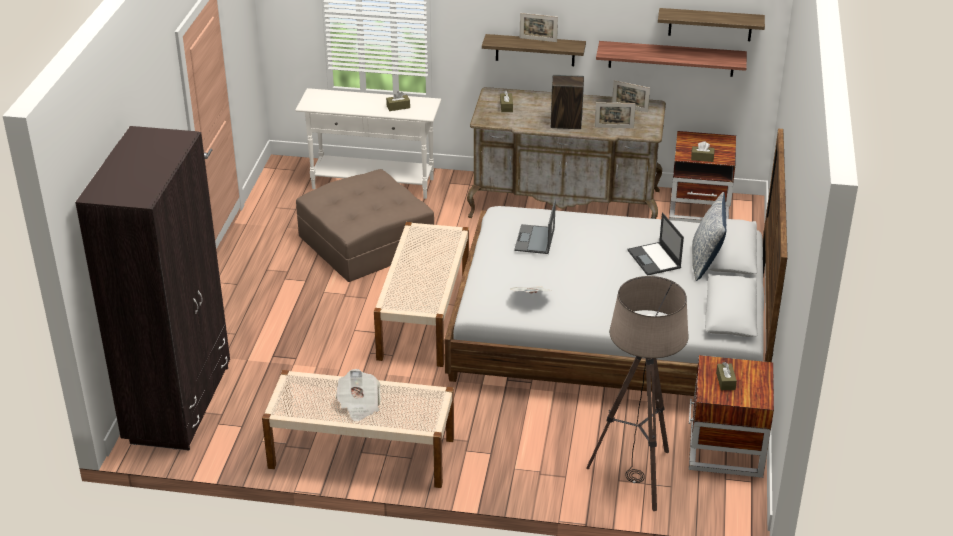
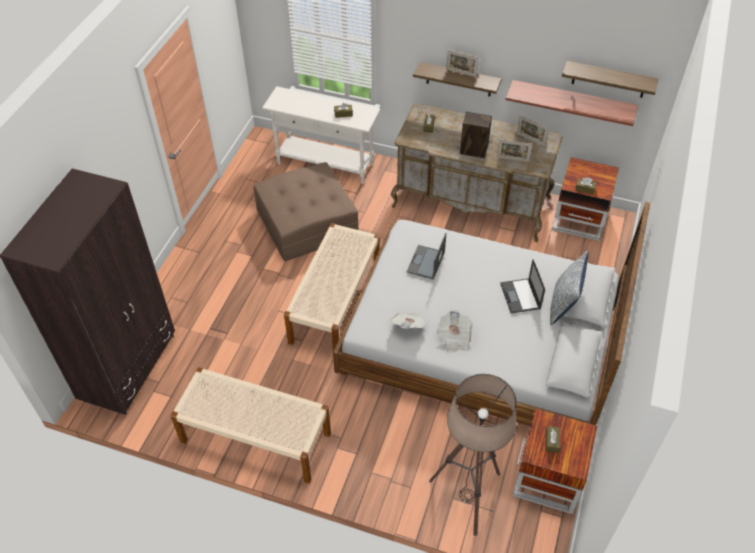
camera: 10 degrees right, 15 degrees up
newspaper [336,369,381,421] -> newspaper moved to [437,310,473,353]

